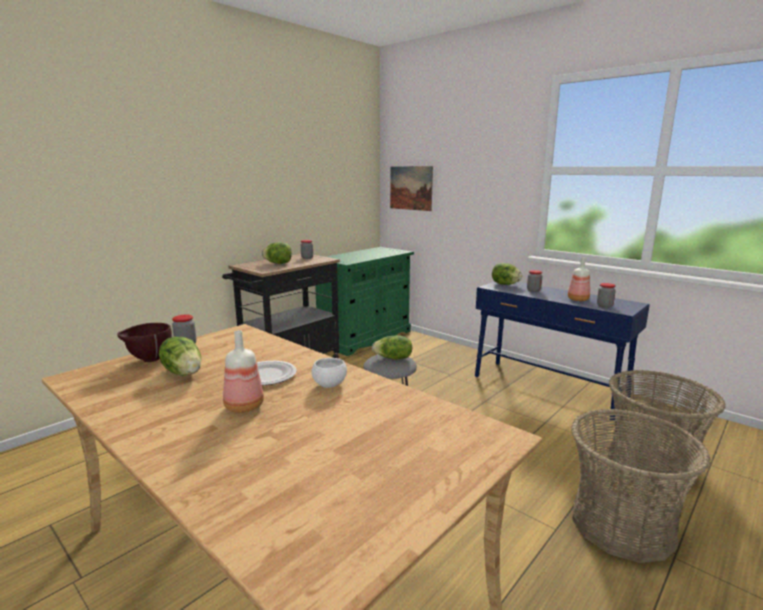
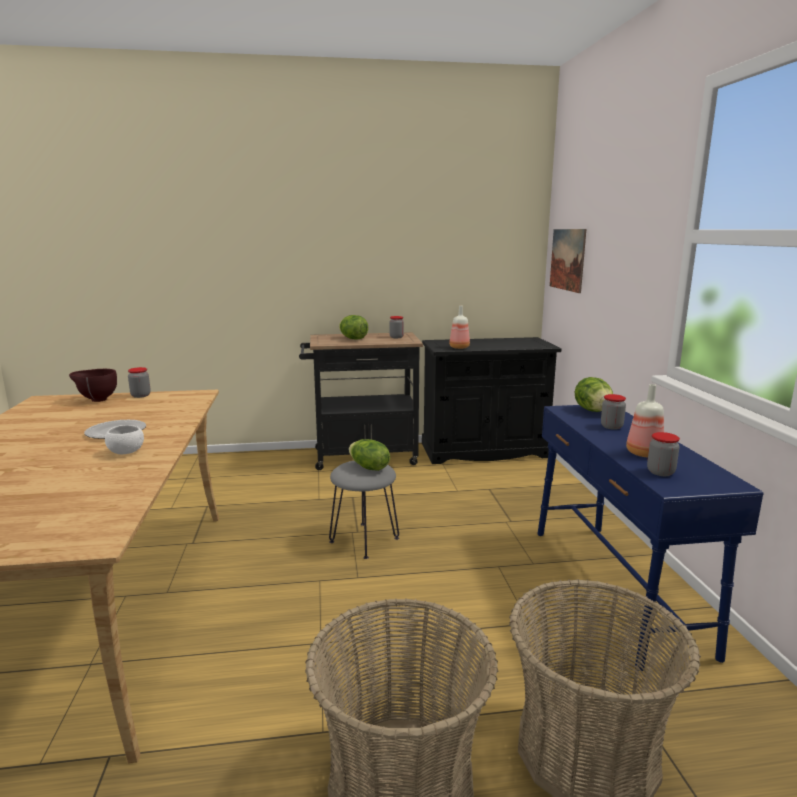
camera: 40 degrees right, 0 degrees up
lettuce [159,337,201,375] -> none
bottle [223,330,264,413] -> bottle moved to [449,306,470,349]
green cabinet [315,247,414,356] -> black cabinet [422,337,562,464]

